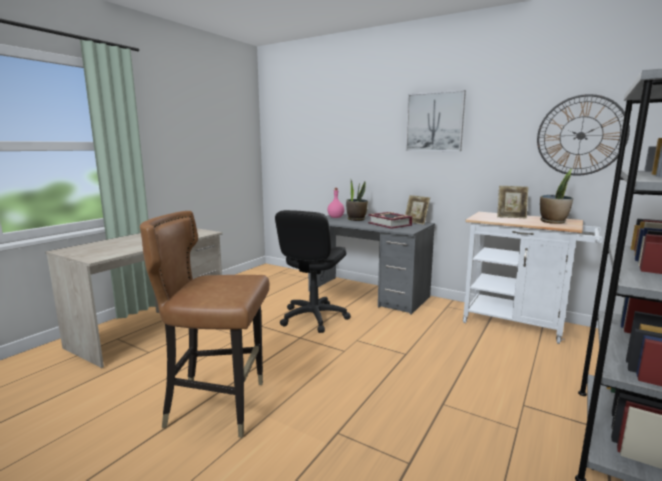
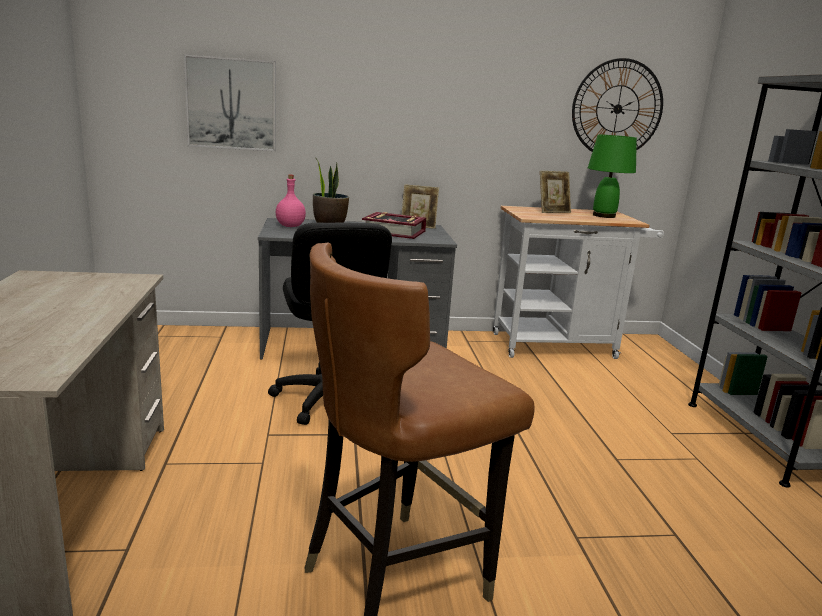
camera: 40 degrees left, 5 degrees up
picture [406,90,466,151] -> picture moved to [184,54,276,151]
potted plant [540,169,573,224] -> green table lamp [588,134,637,218]

